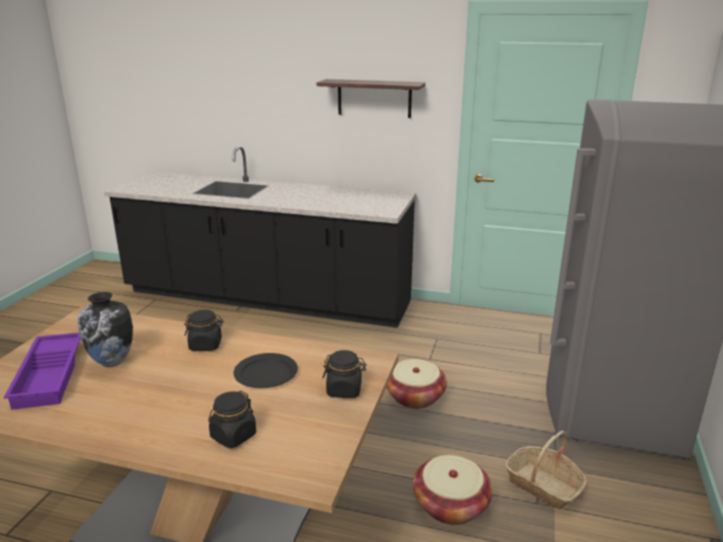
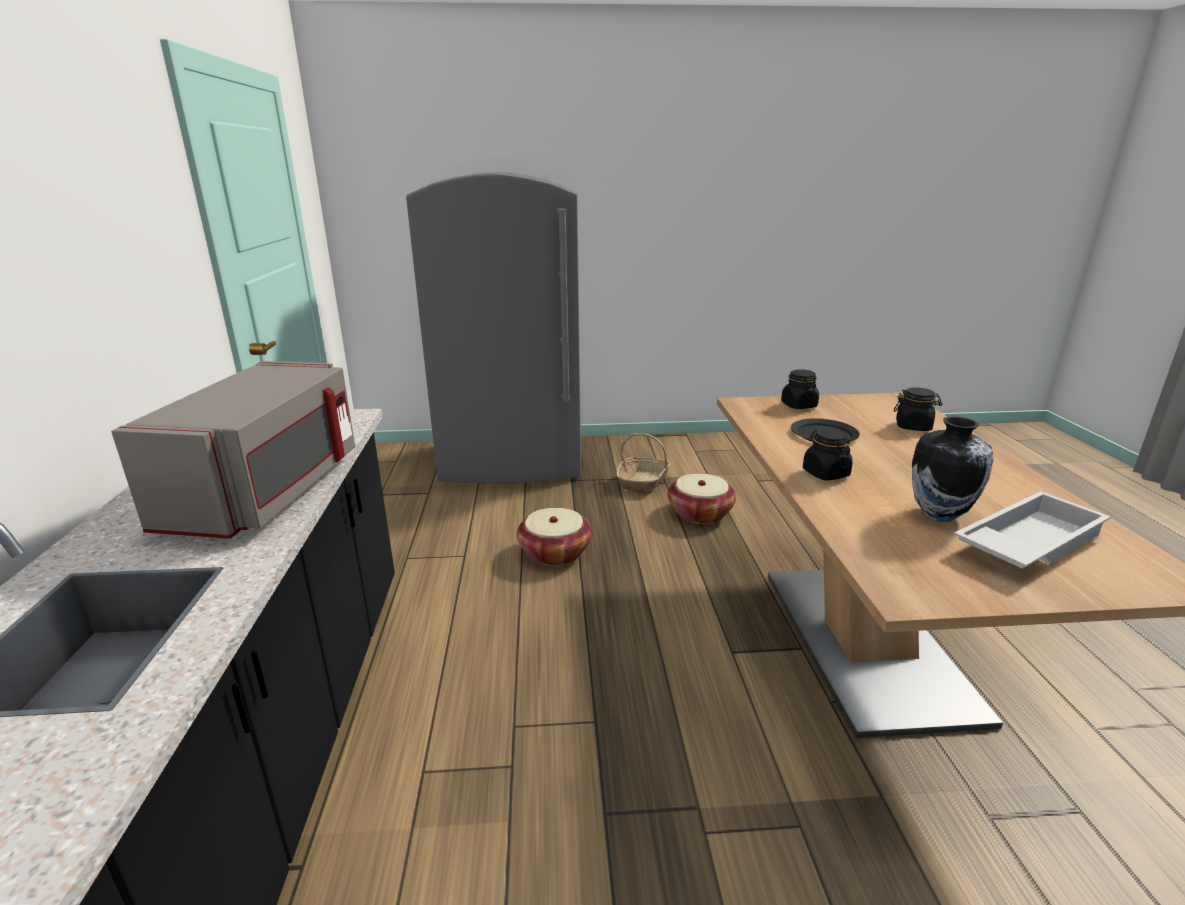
camera: 110 degrees left, 0 degrees up
purple tray [4,333,81,410] -> white tray [954,491,1111,569]
shelf [317,79,425,118] -> none
none -> grey microwave [111,361,355,539]

